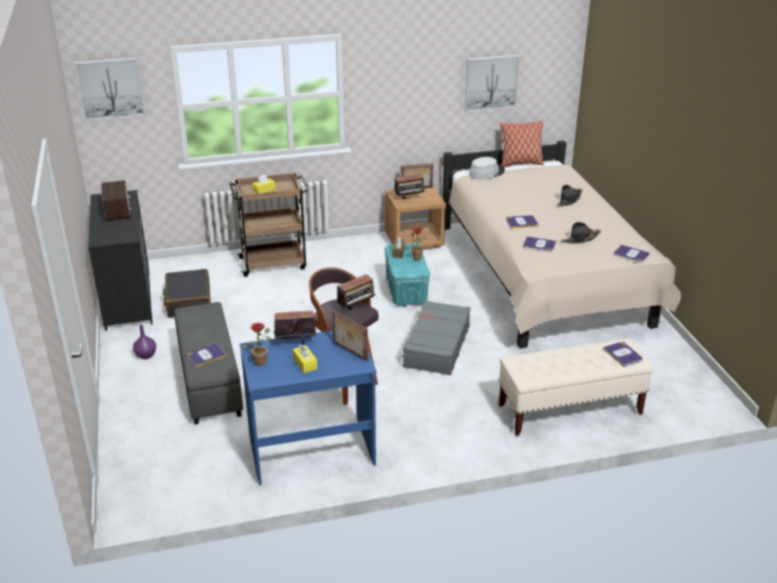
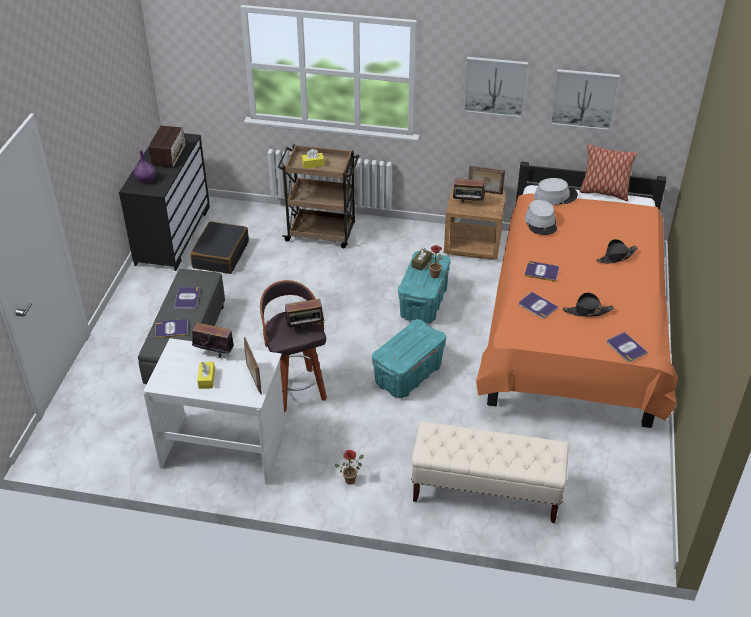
camera: 25 degrees right, 10 degrees up
picture [75,58,145,121] -> picture moved to [463,57,528,118]
purple vase [133,325,156,359] -> purple vase moved to [134,150,156,184]
blue desk [240,330,377,485] -> white desk [143,338,286,485]
potted plant [242,323,271,366] -> potted plant moved to [335,450,364,485]
grey suitcase [401,300,471,375] -> turquoise storage box [372,319,446,398]
beige bed [442,140,681,349] -> orange bed [476,162,678,428]
book [603,342,643,367] -> book moved to [174,287,200,309]
none -> grey hat [525,200,557,235]

